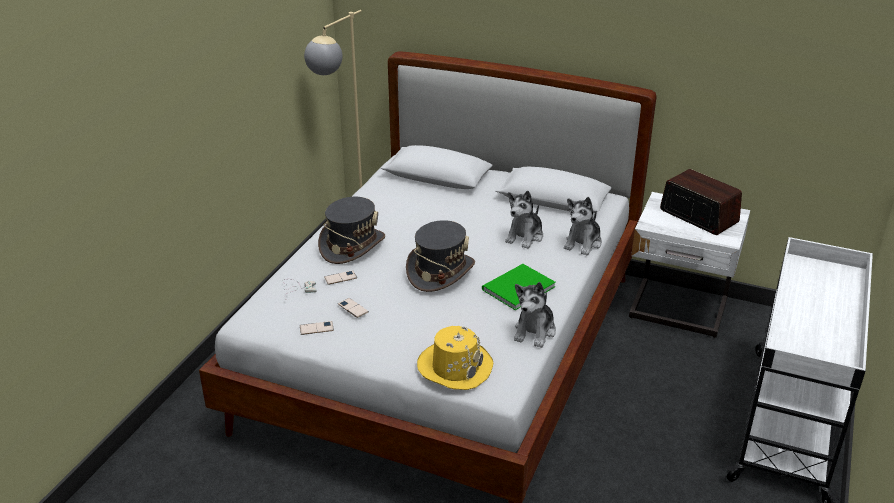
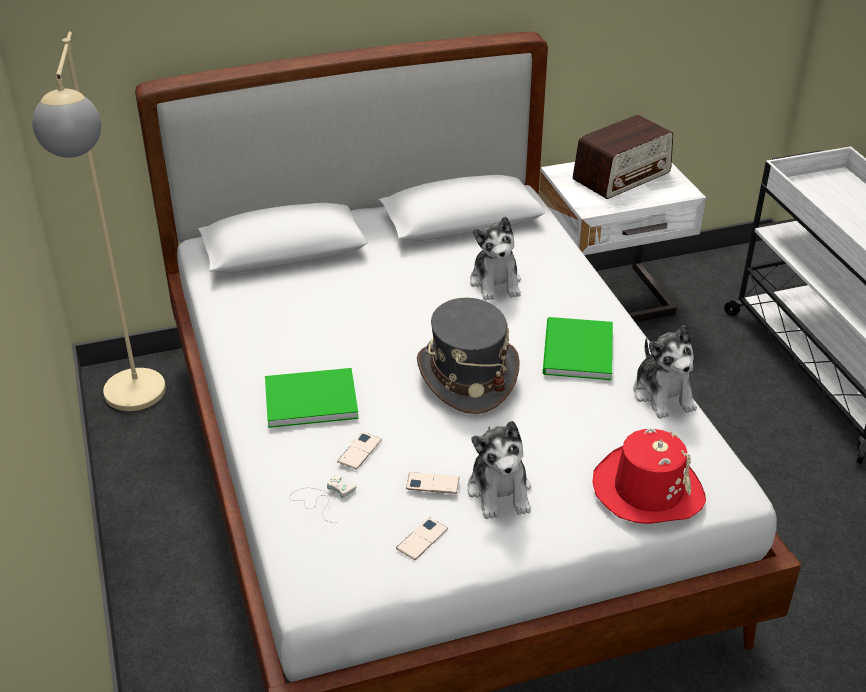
camera: 40 degrees left, 5 degrees up
grey hat [318,197,385,264] -> green book [265,368,359,428]
yellow hat [417,326,493,390] -> red hat [592,428,706,524]
plush toy [564,197,602,256] -> plush toy moved to [467,421,531,519]
radio [660,169,742,235] -> radio turned 135 degrees clockwise [573,115,673,199]

